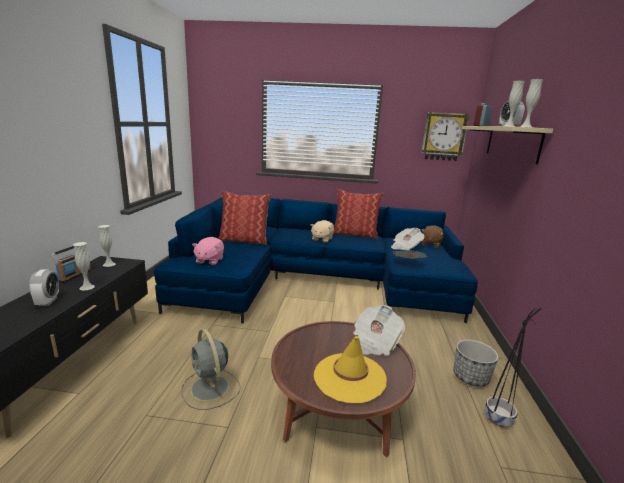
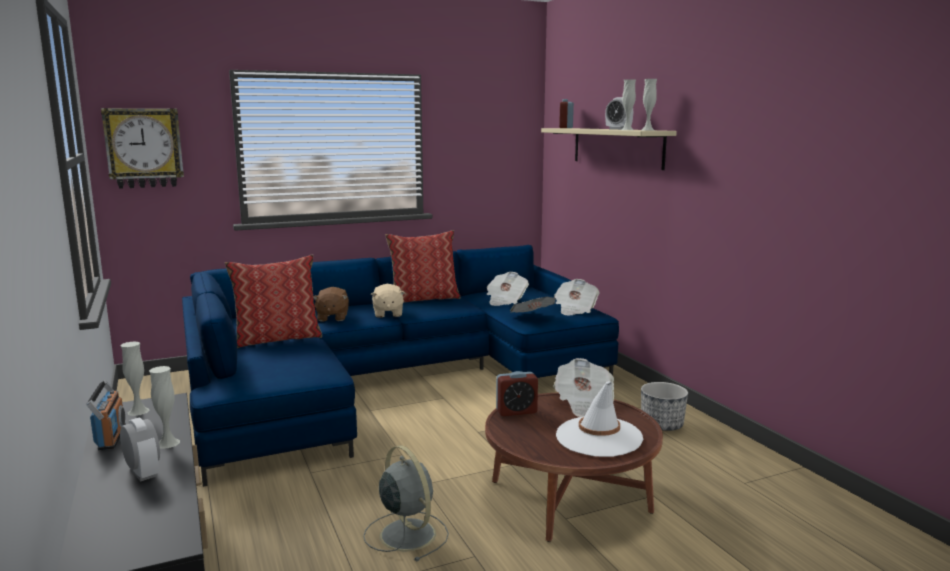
camera: 30 degrees left, 5 degrees down
grey fan [181,329,240,410] -> grey fan turned 150 degrees counterclockwise [363,445,449,562]
pink plush toy [192,237,224,265] -> none
yellow hat [314,336,387,403] -> white hat [556,382,643,457]
wall clock [421,112,470,161] -> wall clock moved to [101,108,184,189]
brown plush toy [421,225,444,248] -> brown plush toy moved to [313,287,349,321]
black planter [485,308,541,427] -> none
none -> alarm clock [496,371,538,416]
none -> newspaper [554,279,599,315]

